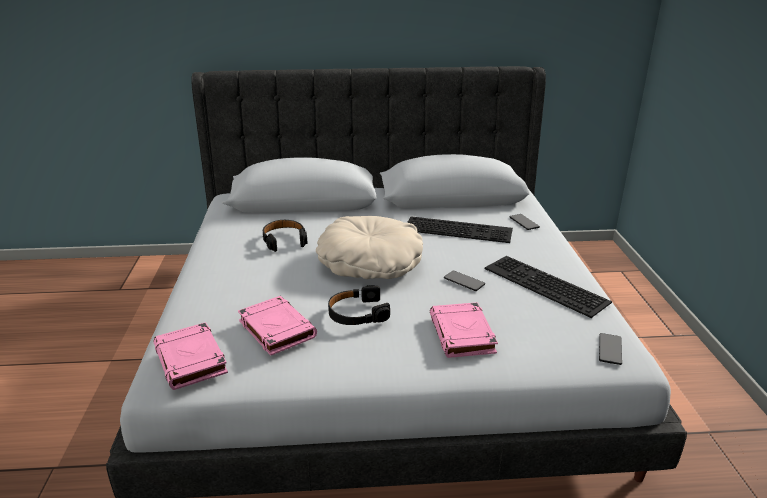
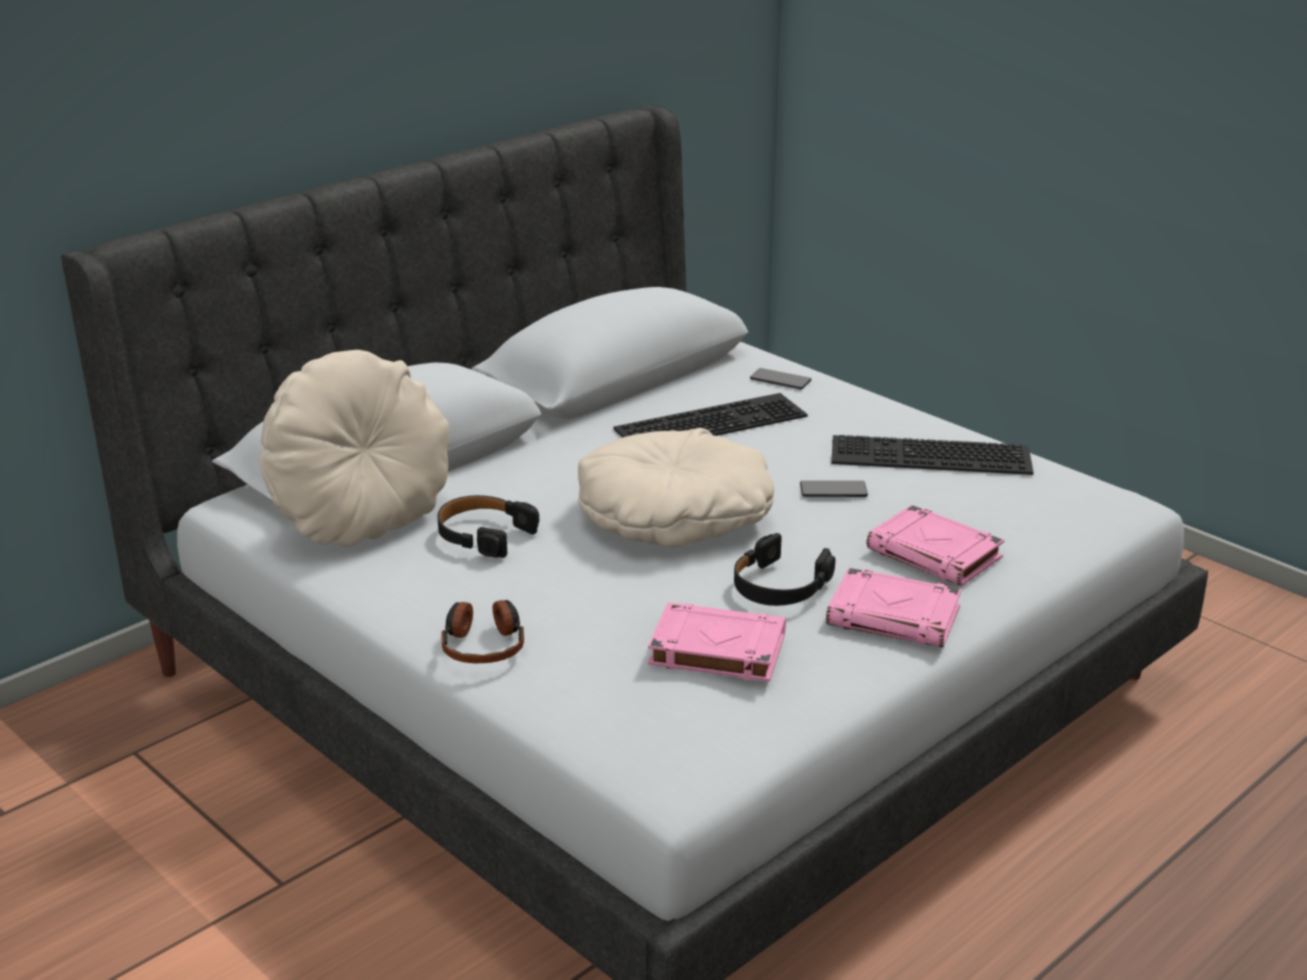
camera: 40 degrees left, 0 degrees up
pink book [154,322,228,390] -> pink book moved to [826,568,962,647]
phone [599,333,622,365] -> none
none -> beige pillow [259,350,450,547]
none -> headphones [441,600,524,663]

